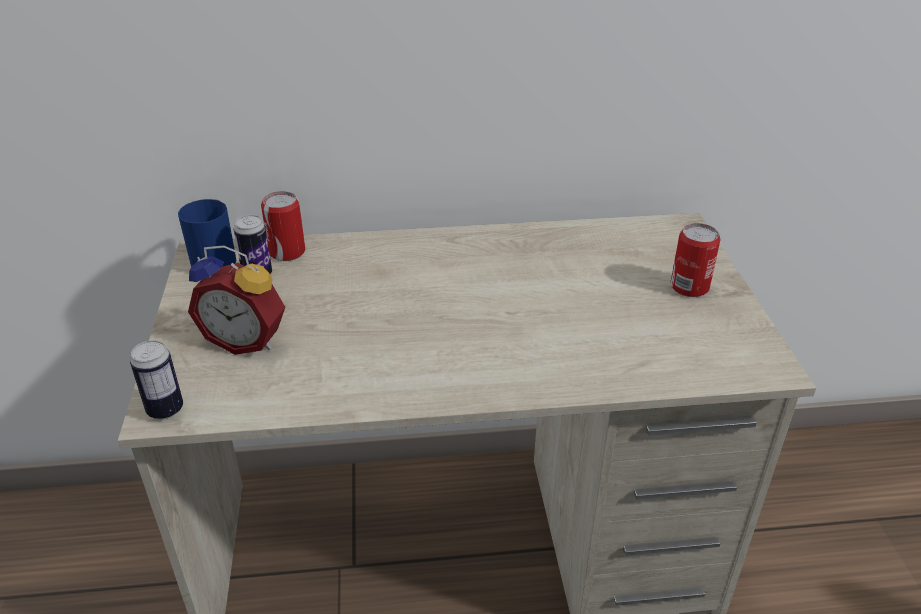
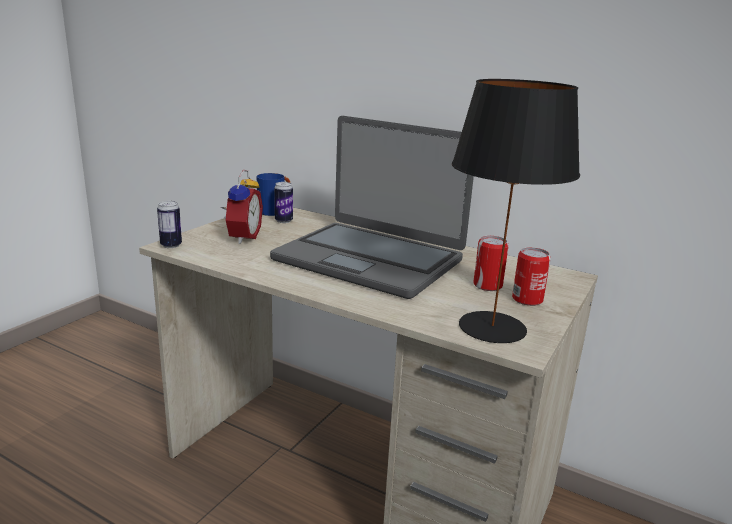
camera: 35 degrees right, 15 degrees down
alarm clock [188,245,285,355] -> alarm clock turned 135 degrees counterclockwise [221,170,263,244]
can [261,191,305,261] -> can moved to [473,236,509,291]
none -> laptop [270,116,474,299]
none -> black table lamp [452,79,580,343]

